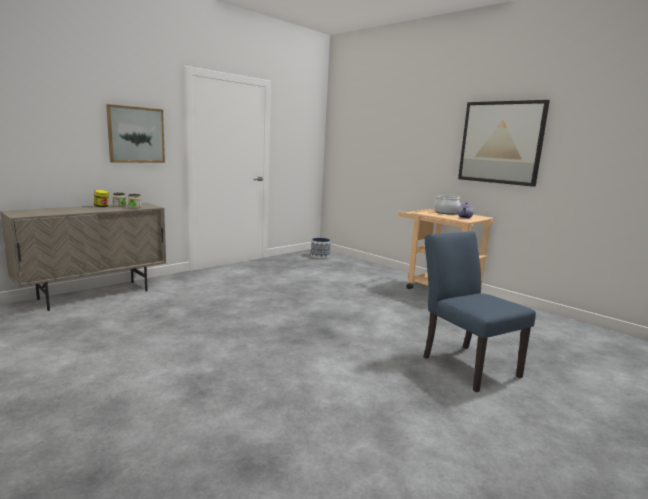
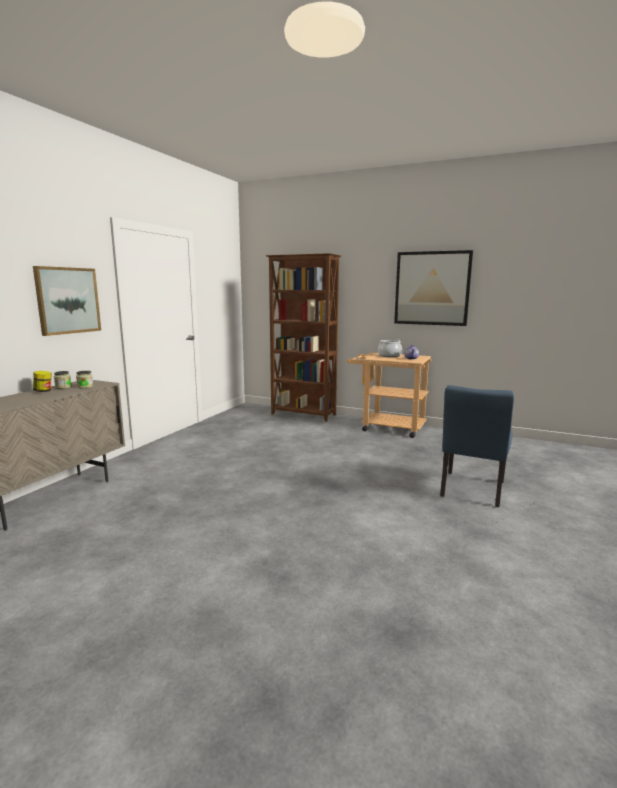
camera: 20 degrees left, 0 degrees up
planter [311,238,331,259] -> none
blue chair [423,231,536,392] -> blue chair turned 105 degrees counterclockwise [440,385,514,507]
none -> brown bookcase [266,253,341,422]

